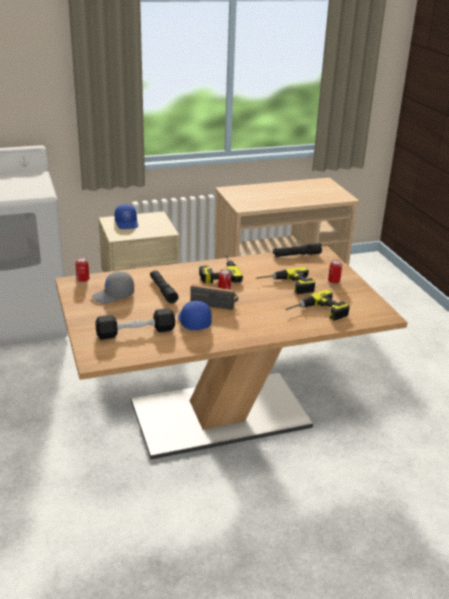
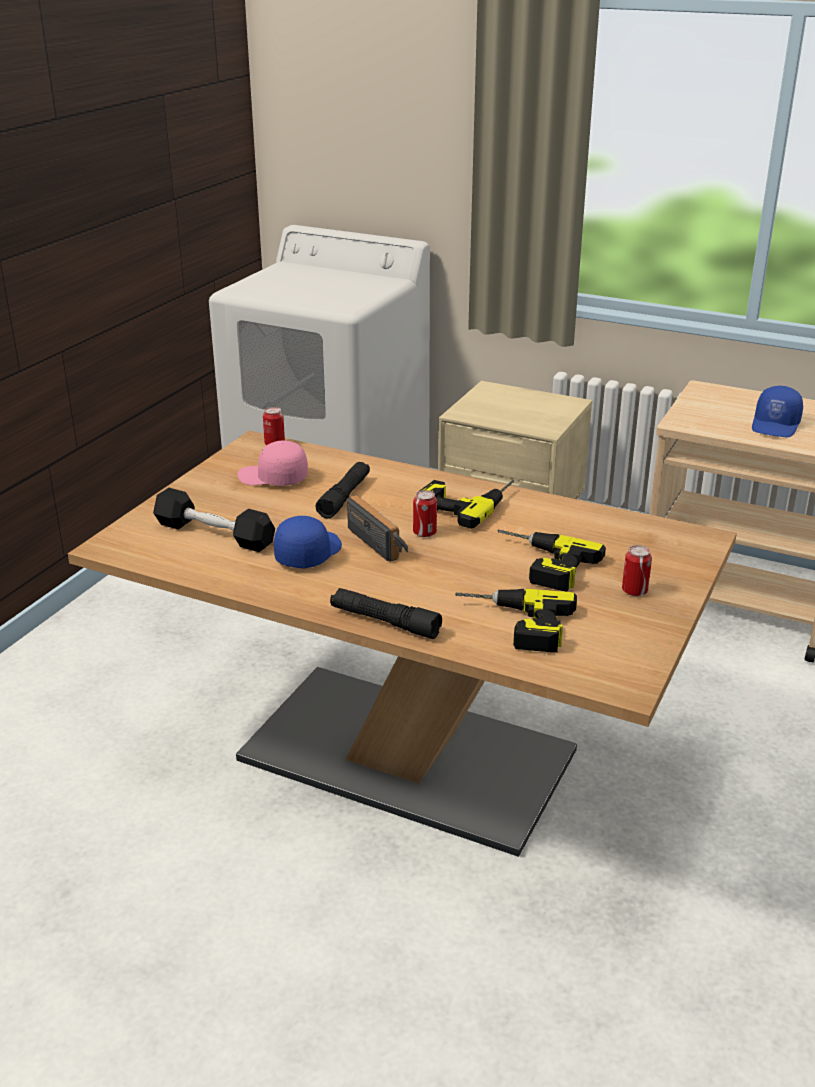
camera: 45 degrees right, 0 degrees up
grey cap [92,272,134,304] -> pink cap [237,440,308,486]
blue cap [114,204,138,229] -> blue cap moved to [752,386,803,437]
black flashlight [273,243,322,257] -> black flashlight moved to [330,588,442,639]

